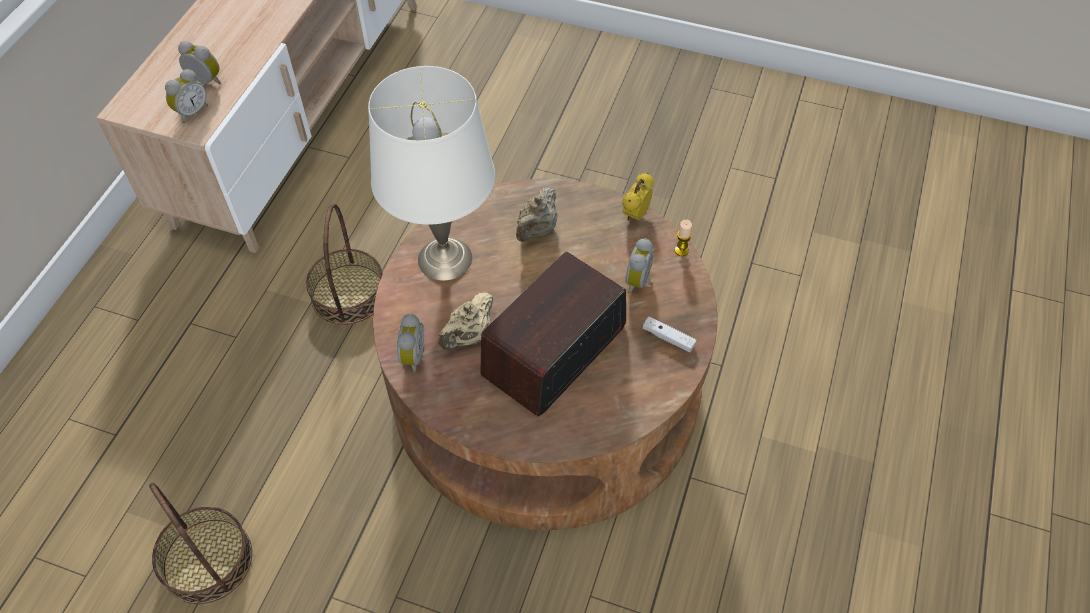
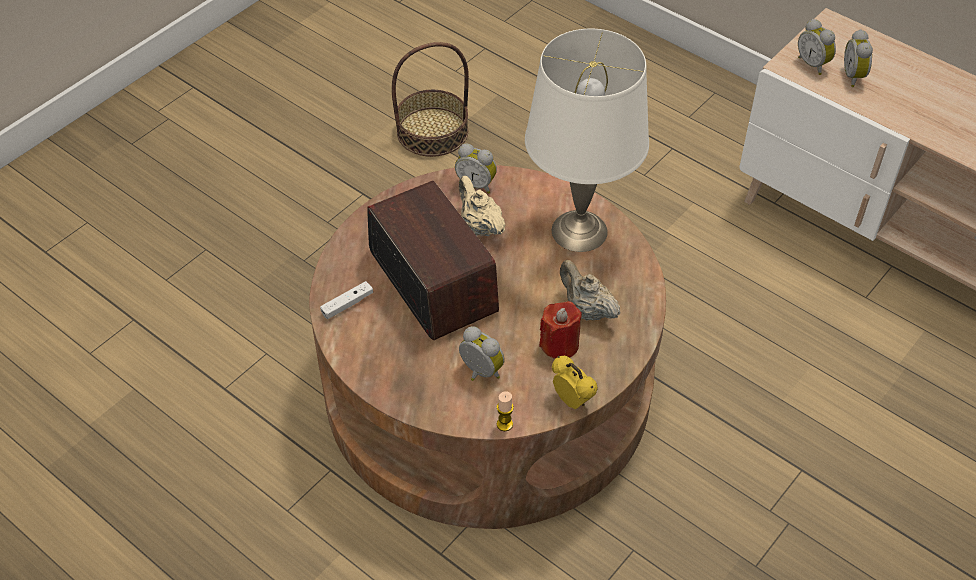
camera: 110 degrees right, 5 degrees down
alarm clock [178,41,221,84] -> alarm clock turned 135 degrees clockwise [844,29,873,87]
basket [306,203,383,325] -> none
white game controller [643,316,696,353] -> white game controller moved to [320,281,373,319]
none -> red candle [539,301,582,359]

